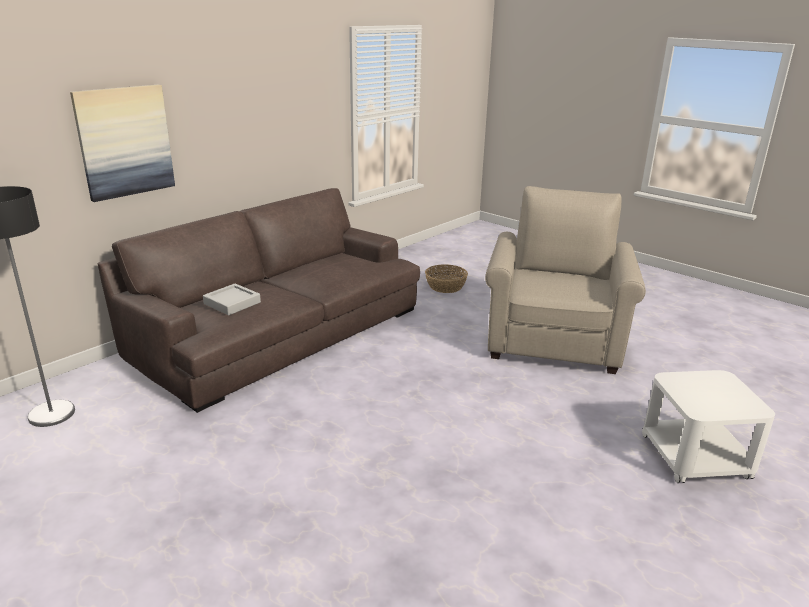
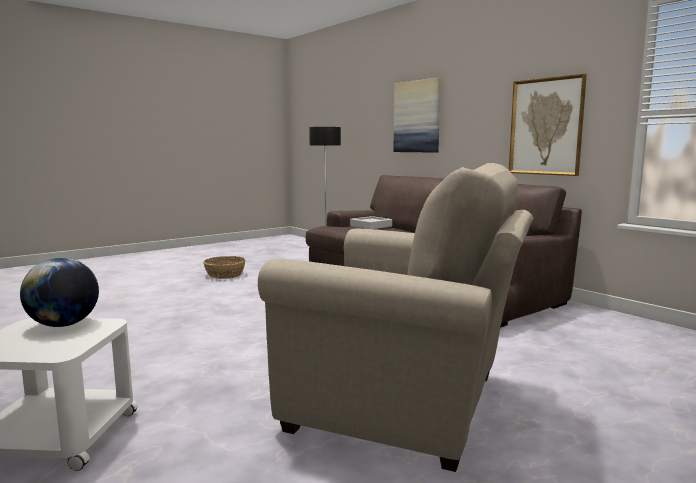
camera: 100 degrees right, 15 degrees down
basket [425,264,468,293] -> basket moved to [203,256,246,279]
none -> globe [20,258,99,327]
none -> picture [509,74,587,176]

